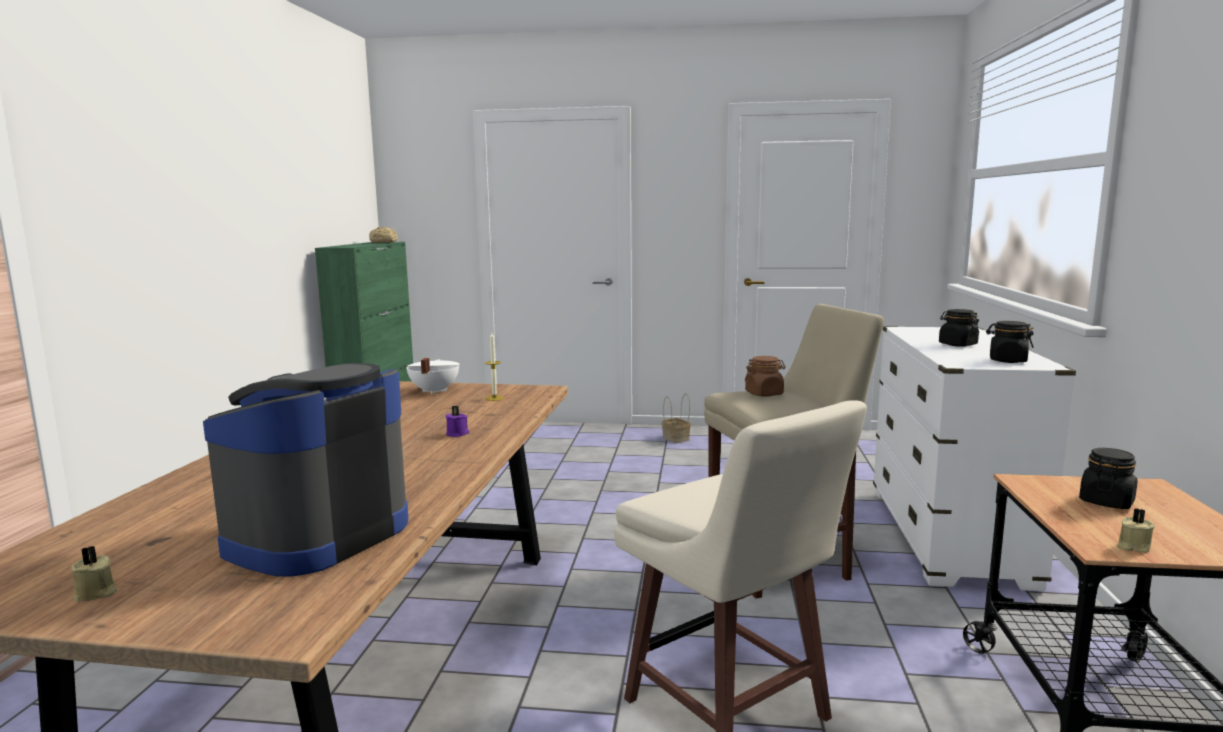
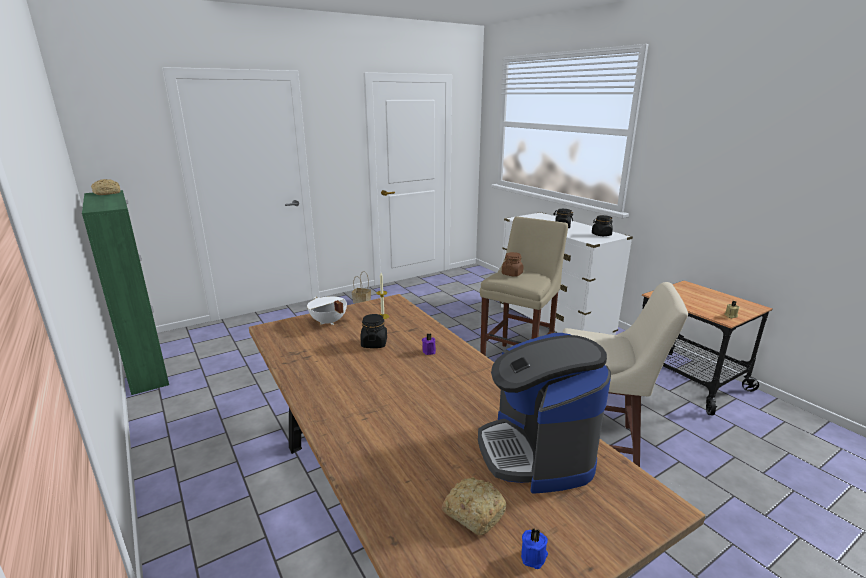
camera: 40 degrees left, 10 degrees up
beige candle [71,546,117,602] -> blue candle [521,528,548,569]
black jar [1079,448,1137,509] -> black jar moved to [360,314,387,348]
none -> bread [442,477,507,535]

